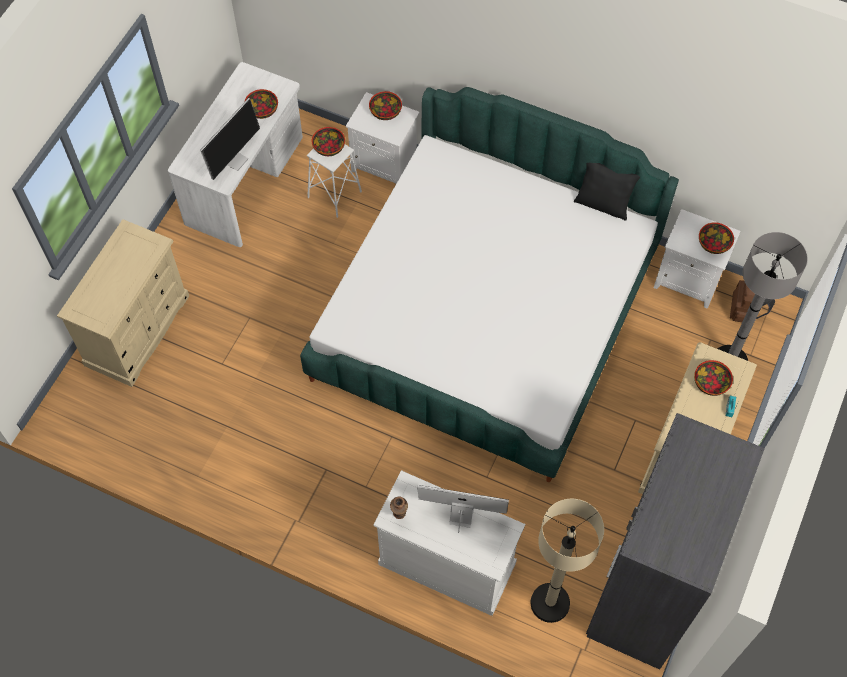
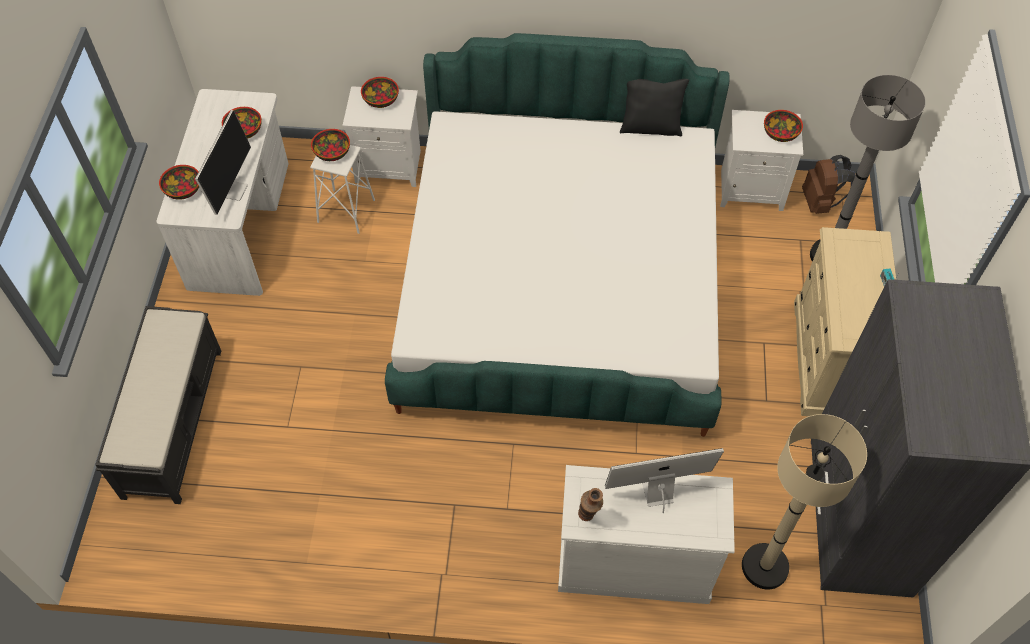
camera: 20 degrees left, 5 degrees down
beige dresser [57,219,189,387] -> black bench [95,306,221,504]
bowl [694,360,733,396] -> bowl moved to [159,165,199,200]

